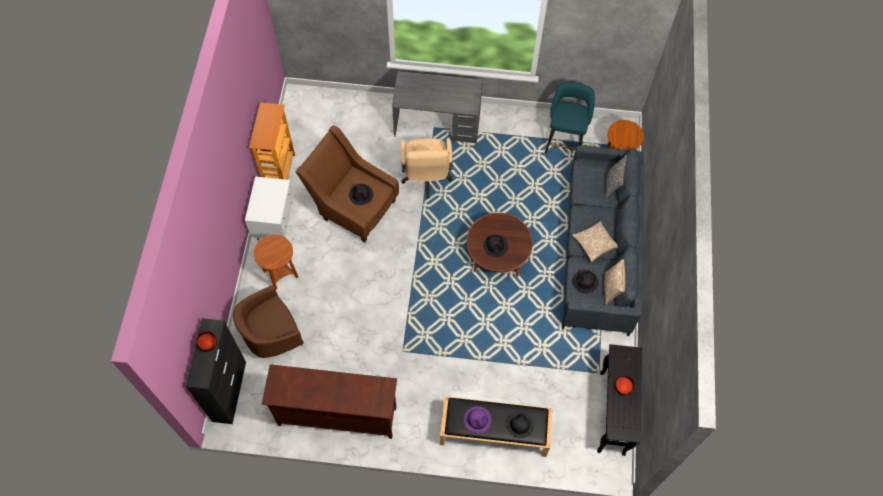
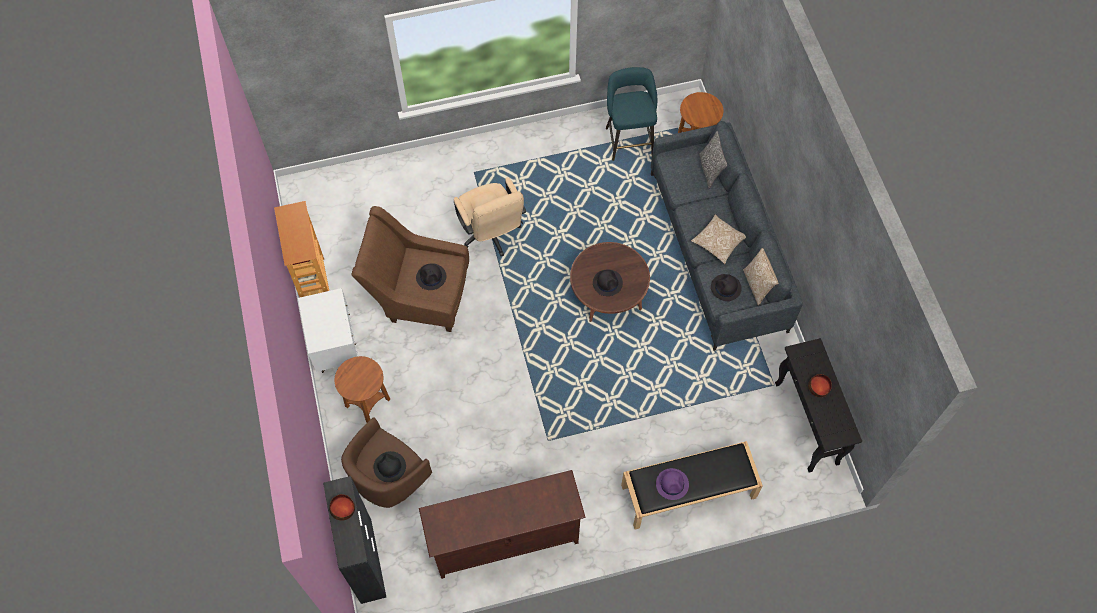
camera: 20 degrees left, 0 degrees up
grey desk [392,71,483,145] -> none
black hat [506,411,534,438] -> black hat moved to [373,451,406,482]

